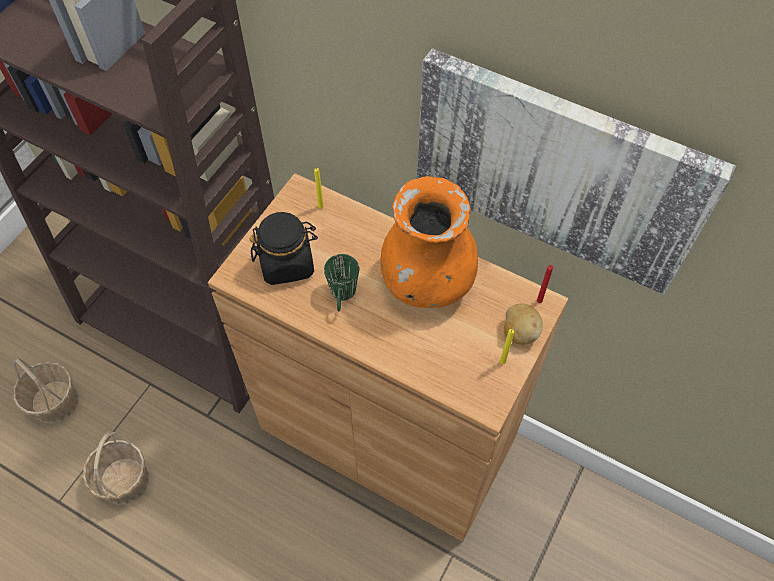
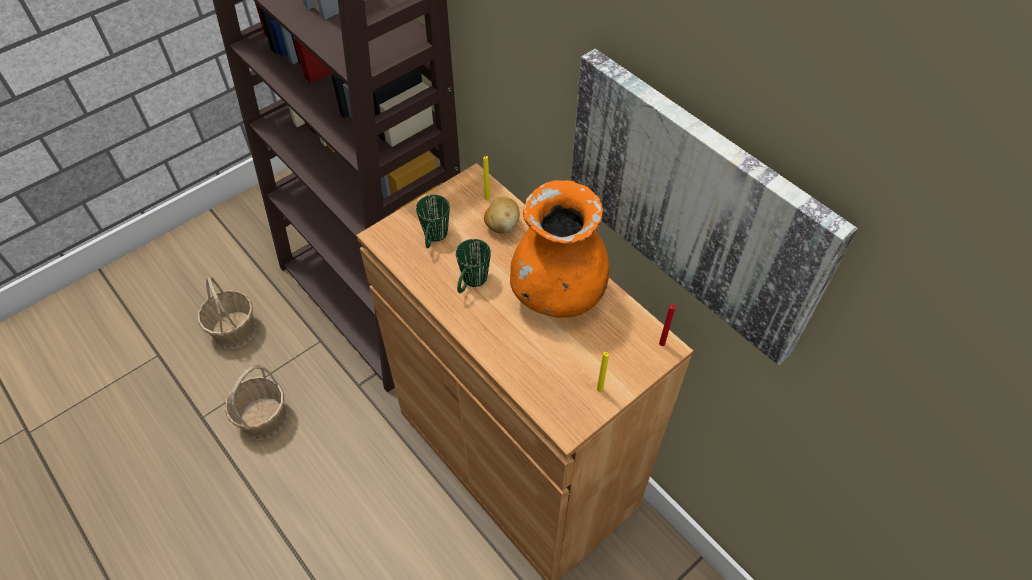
camera: 20 degrees right, 5 degrees down
black jar [250,212,318,285] -> green mug [416,195,450,248]
potato [504,303,543,344] -> potato moved to [484,197,520,234]

